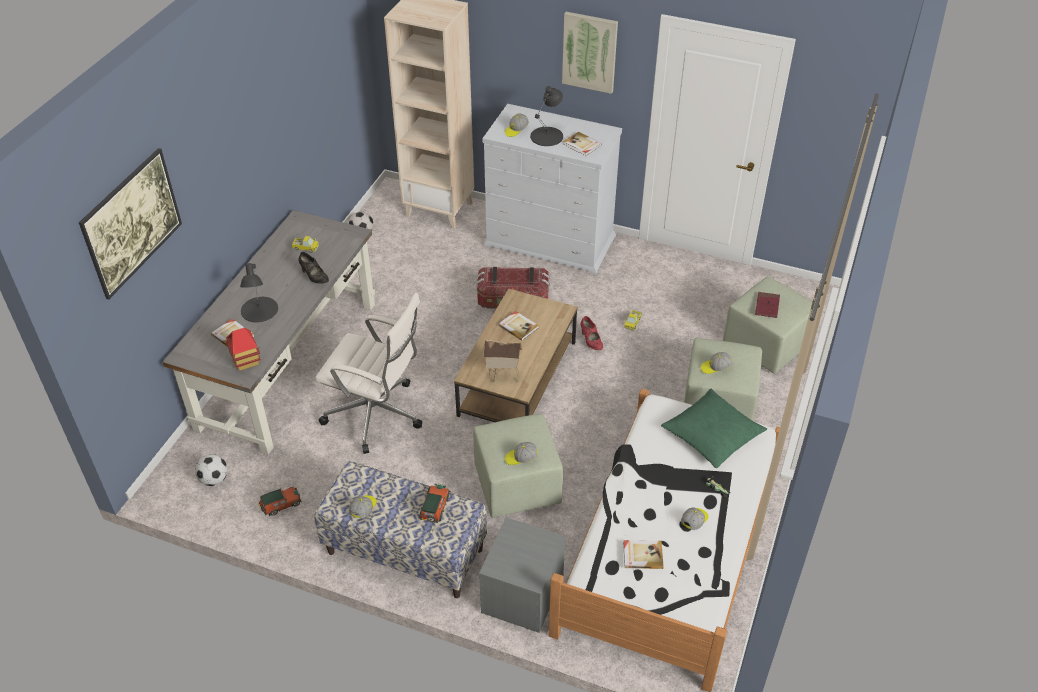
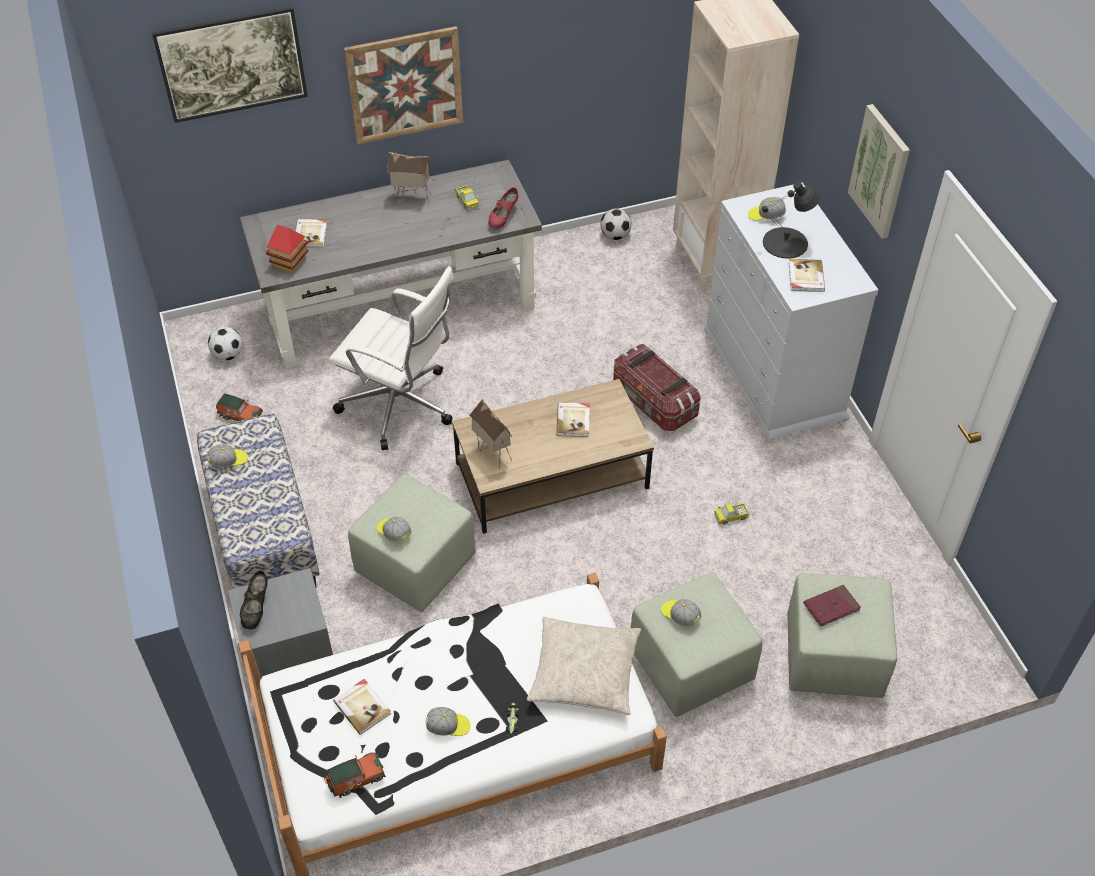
camera: 50 degrees right, 5 degrees up
black table lamp [240,263,278,323] -> none
black shoe [299,252,329,284] -> black shoe moved to [240,571,268,630]
white office chair [315,292,422,454] -> white office chair turned 45 degrees counterclockwise [329,266,454,450]
toy car [419,484,451,523] -> toy car moved to [324,752,386,798]
red shoe [581,316,603,350] -> red shoe moved to [488,187,518,229]
green pillow [661,388,767,468] -> beige pillow [527,617,641,715]
none -> picture [344,26,463,144]
none -> toy house [387,152,431,205]

